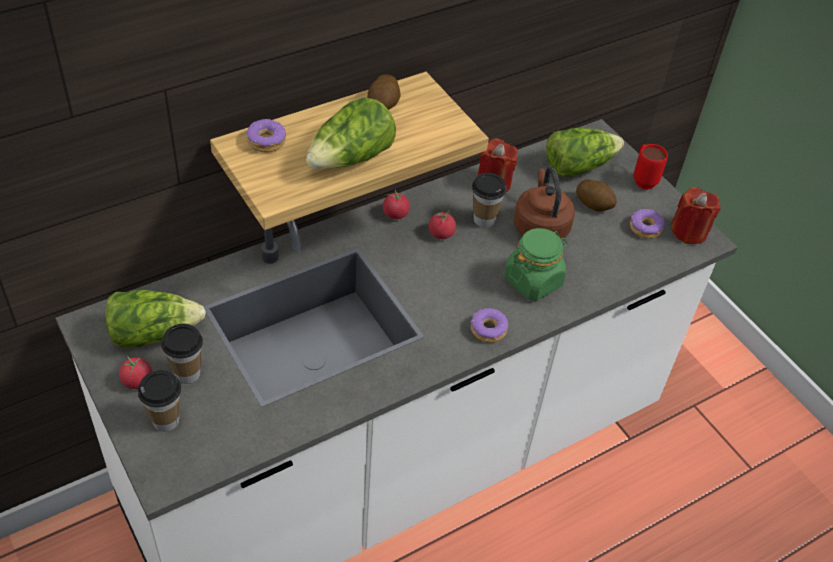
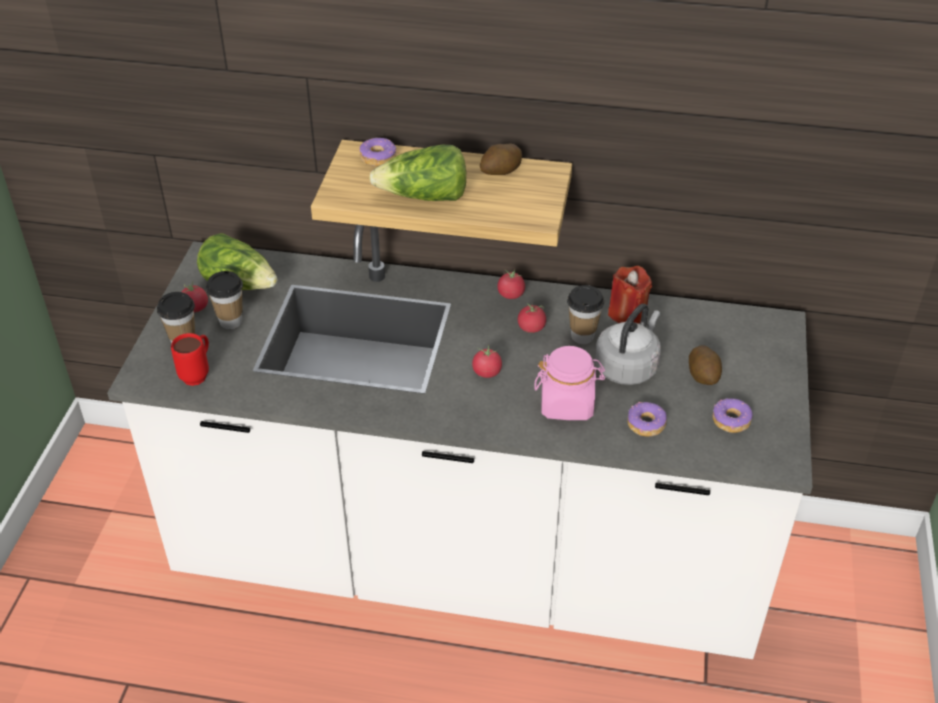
camera: 45 degrees right, 5 degrees down
donut [471,308,508,343] -> donut moved to [628,402,667,437]
green jar [504,228,567,301] -> pink jar [535,346,605,420]
brown kettle [514,167,575,239] -> grey kettle [595,304,661,385]
lettuce [546,128,624,177] -> none
red mug [634,144,668,190] -> red mug moved to [171,333,209,386]
red candle [671,187,721,244] -> none
none -> tomato [472,345,502,378]

